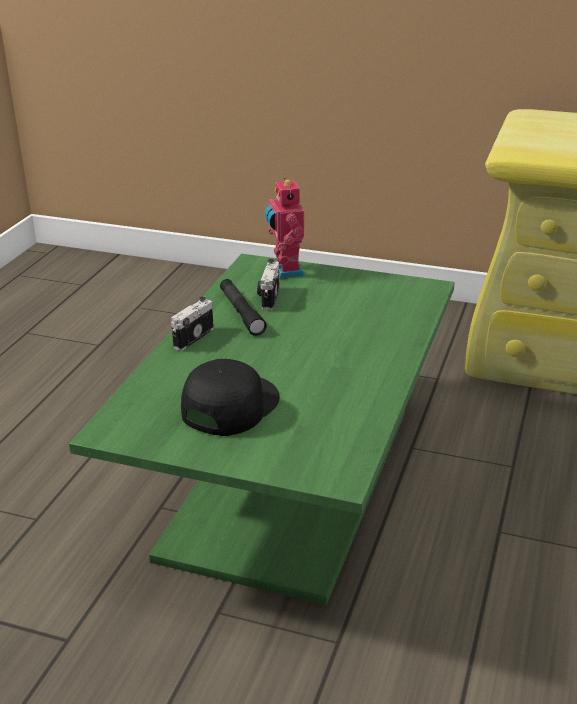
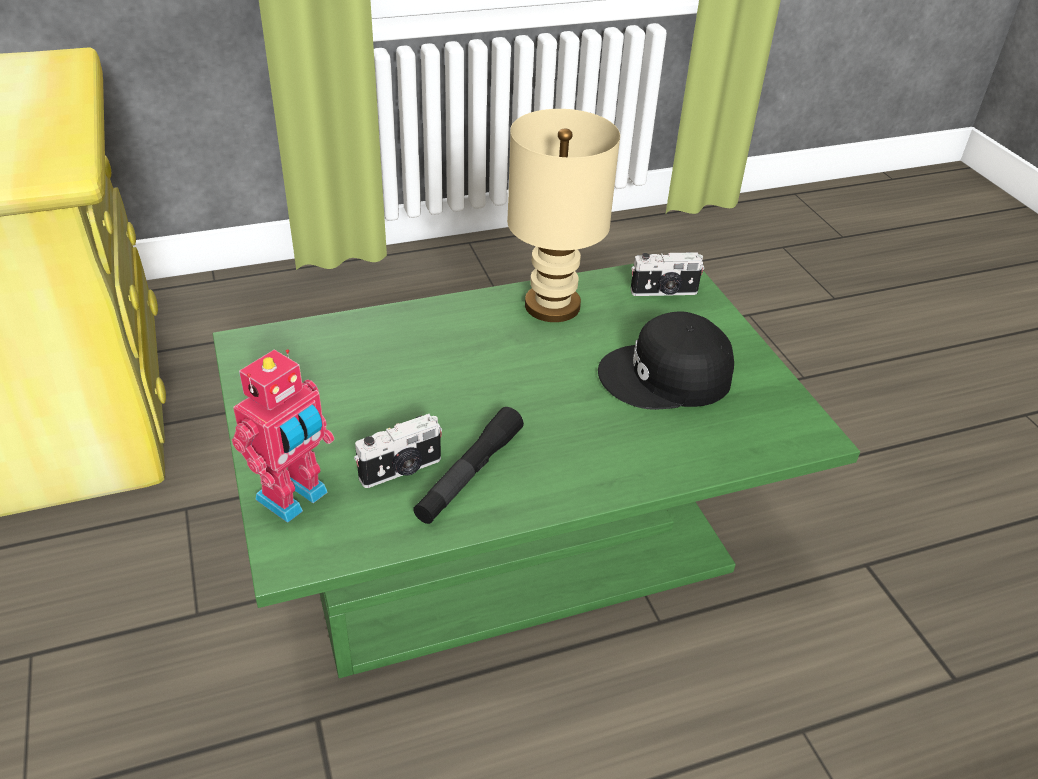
camera: 130 degrees left, 10 degrees up
camera [171,296,214,351] -> camera moved to [630,252,704,296]
none -> beige table lamp [507,109,620,322]

